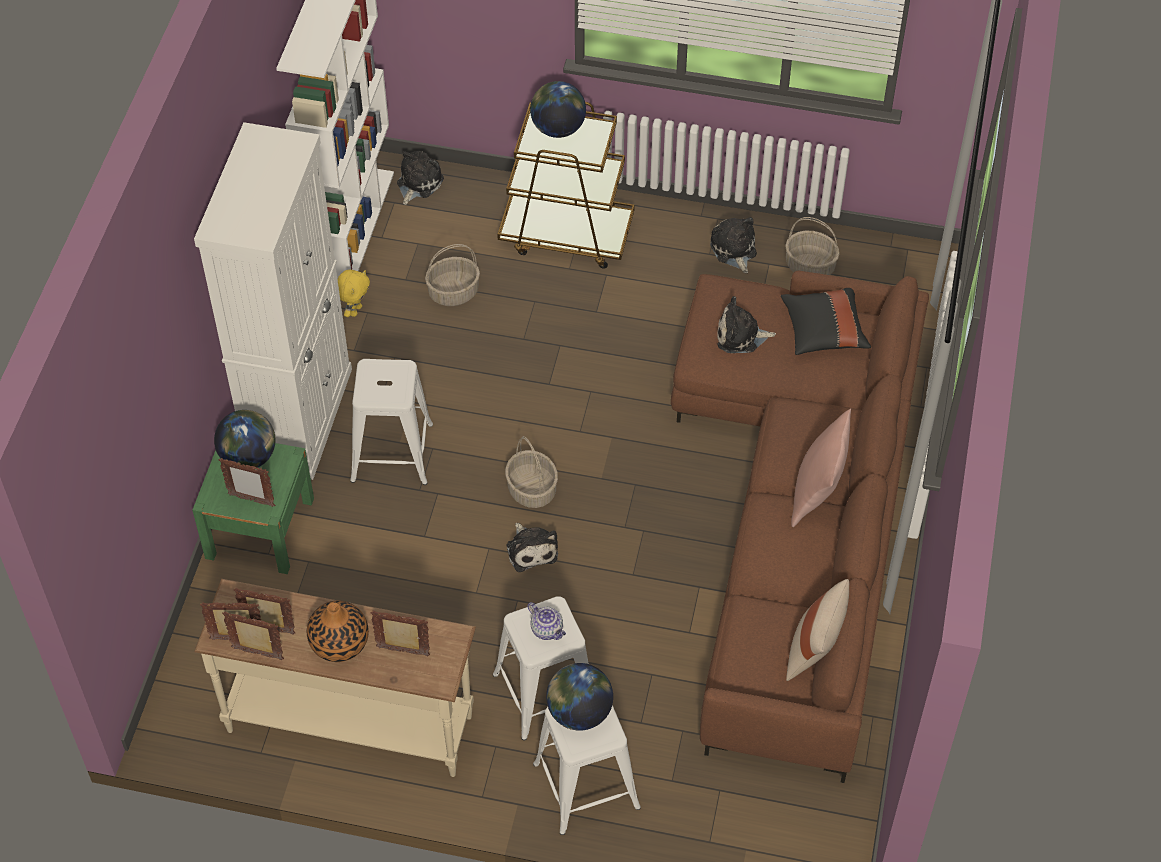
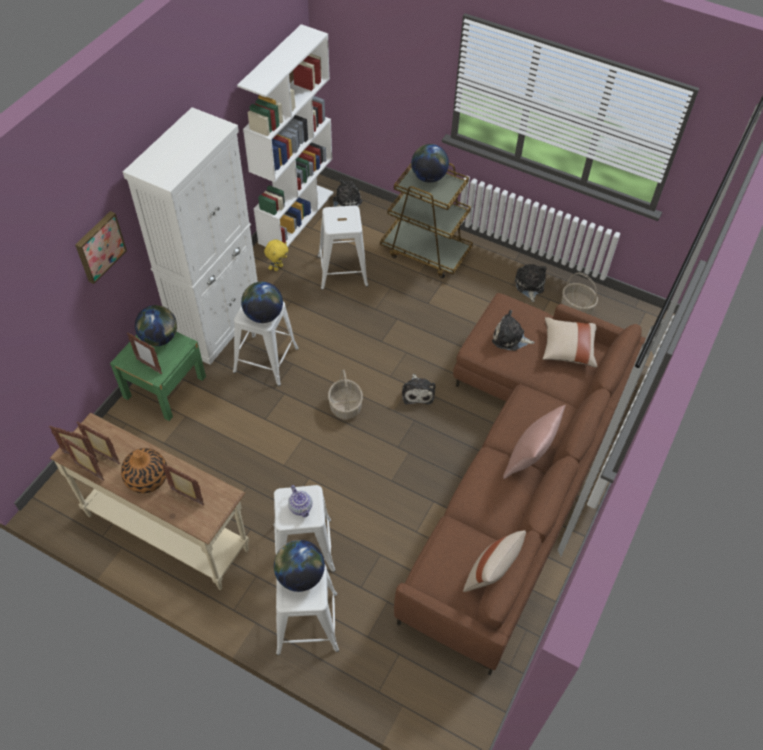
camera: 15 degrees right, 0 degrees up
basket [425,244,480,306] -> white stool [318,205,368,290]
plush toy [506,523,558,572] -> plush toy moved to [402,374,436,405]
black pillow [781,288,871,355] -> beige pillow [543,317,597,367]
none -> picture [75,211,127,284]
none -> globe [241,282,283,323]

